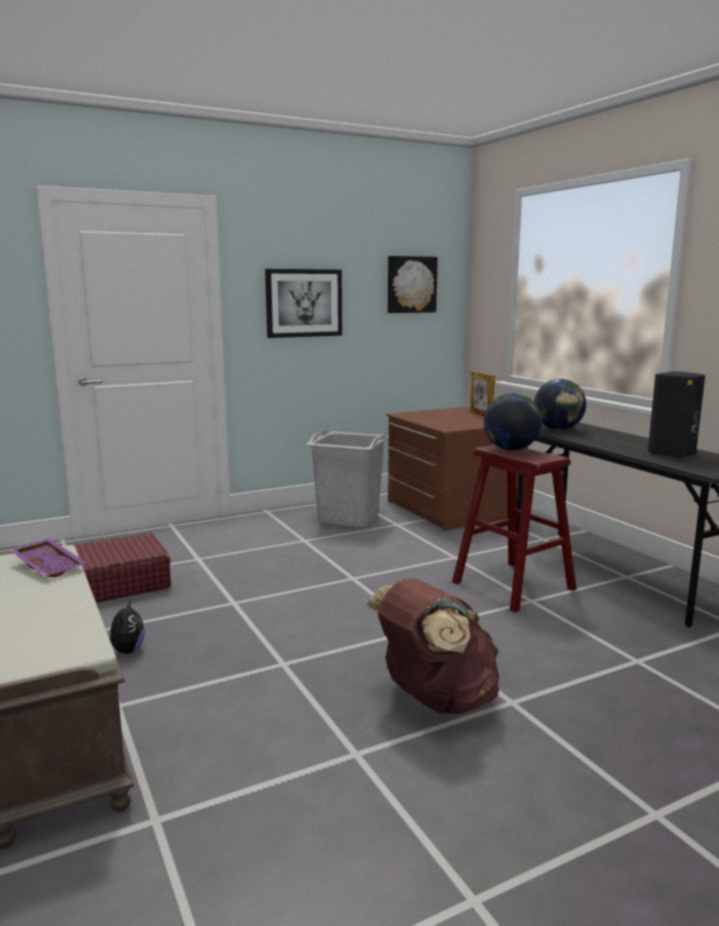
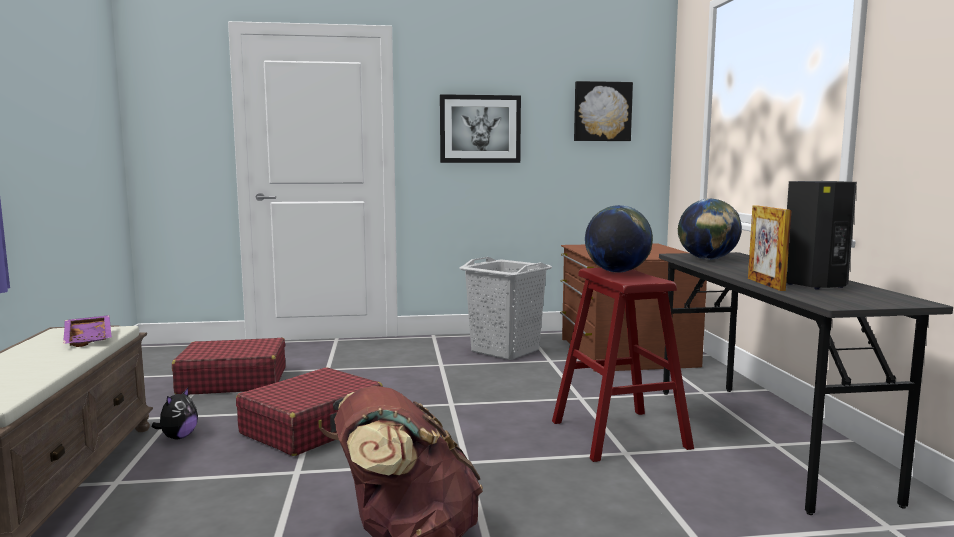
camera: 20 degrees right, 5 degrees down
picture frame [470,371,495,416] -> picture frame moved to [748,205,792,291]
none -> red suitcase [236,367,383,456]

